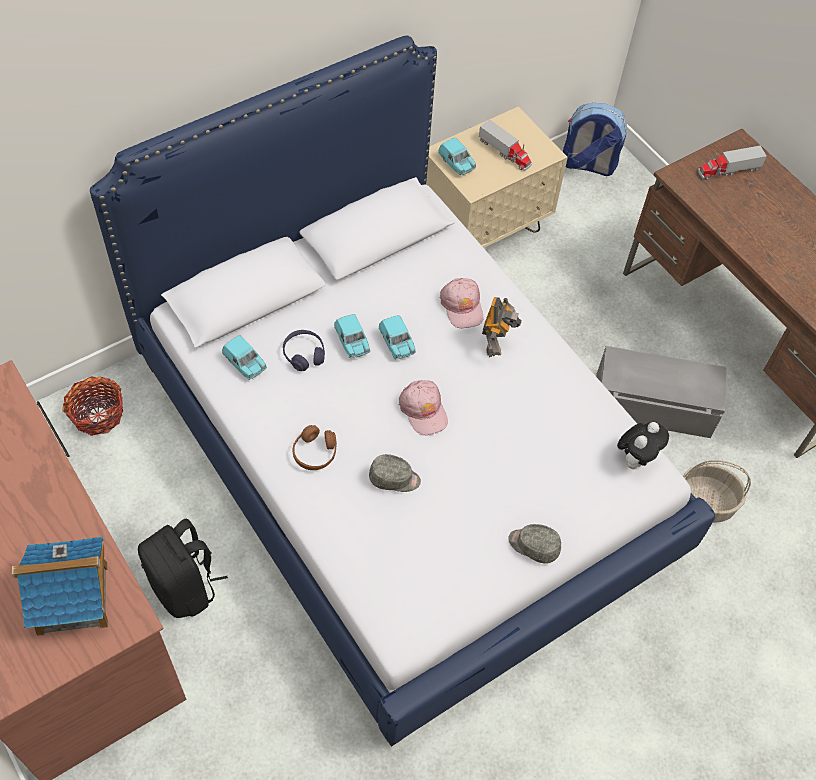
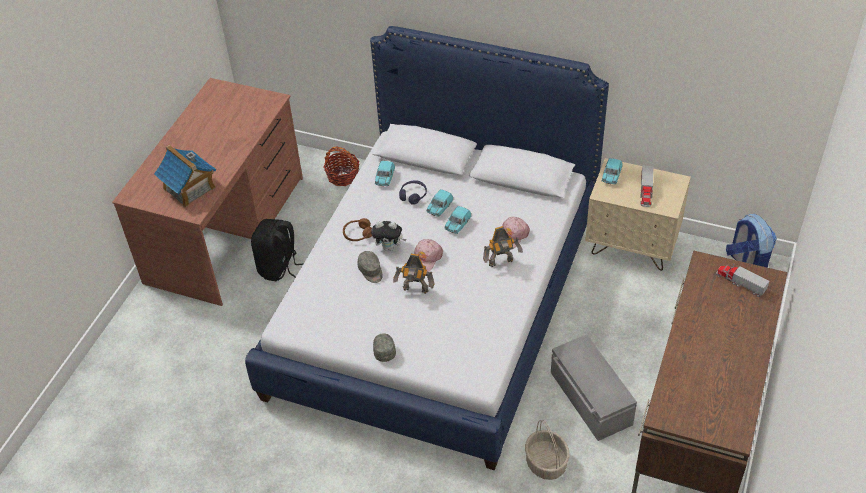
camera: 60 degrees right, 10 degrees down
plush toy [617,422,669,469] -> plush toy moved to [371,221,406,251]
none -> toy robot [393,254,435,294]

